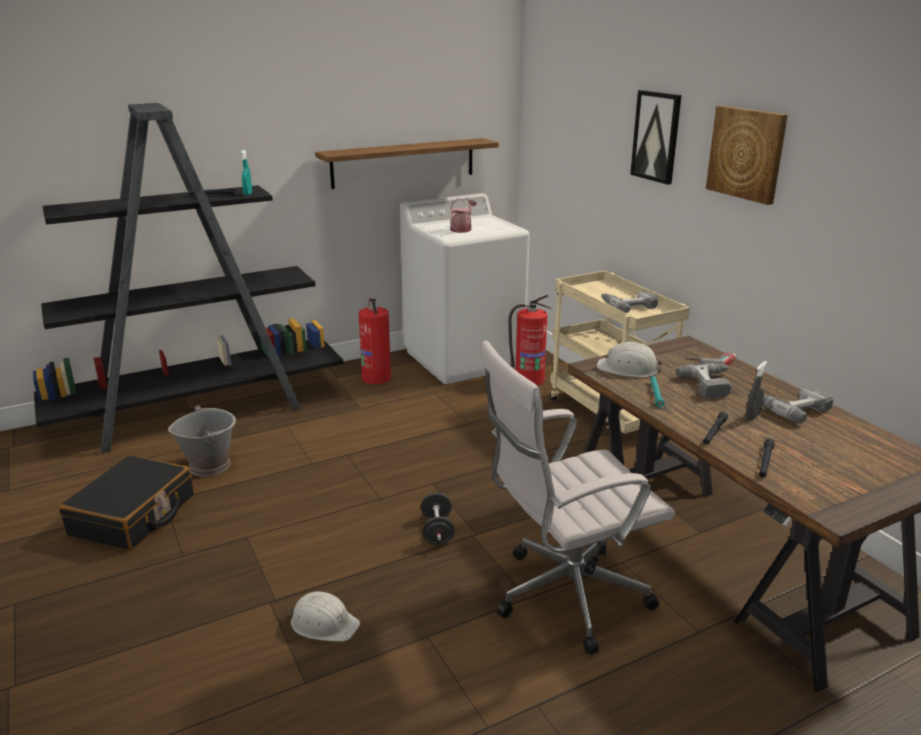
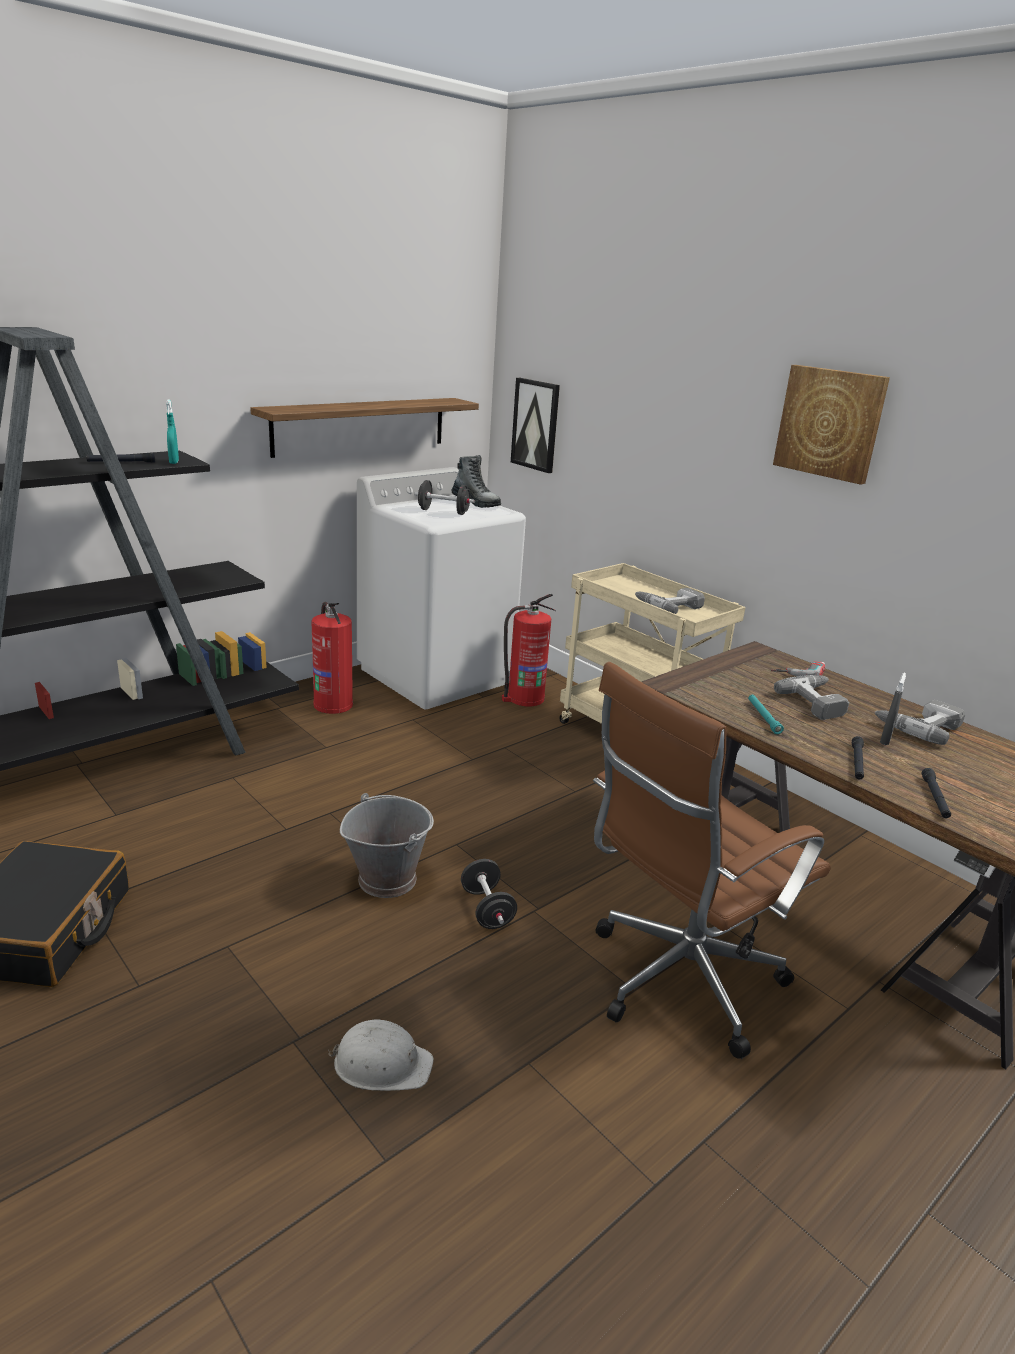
camera: 15 degrees left, 0 degrees up
grey bucket [168,405,236,477] -> grey bucket moved to [340,793,434,898]
watering can [450,199,477,233] -> black dumbbell [414,480,475,515]
white office chair [479,341,675,655] -> brown office chair [593,662,831,1059]
white hard hat [597,342,664,378] -> none
picture [630,90,682,185] -> picture moved to [511,378,560,473]
none -> boot [452,455,501,508]

